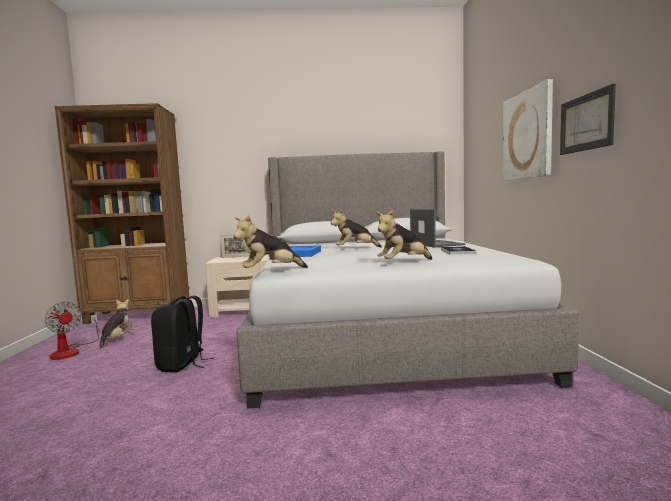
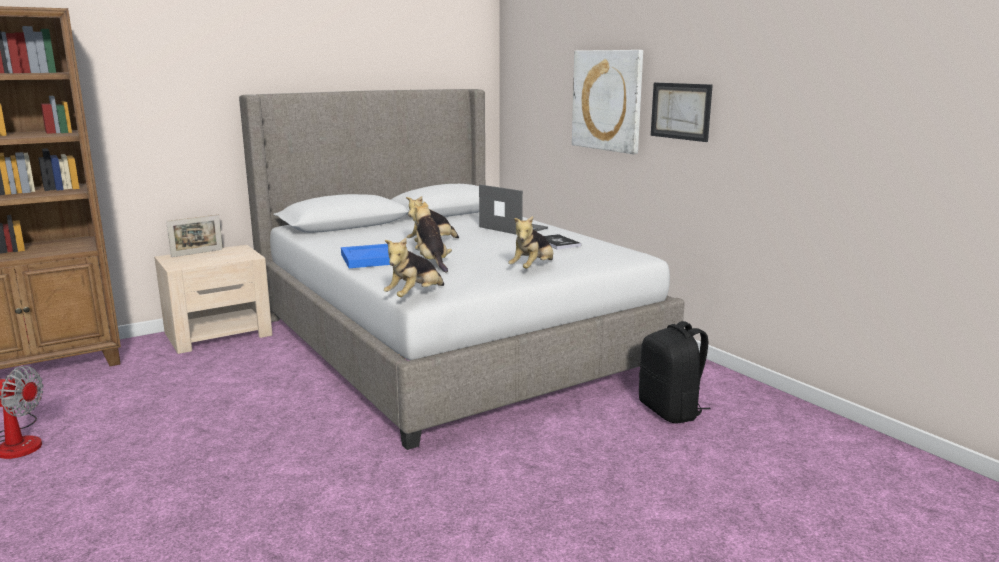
camera: 30 degrees left, 10 degrees up
plush toy [100,299,135,349] -> plush toy moved to [412,202,452,273]
black backpack [151,295,214,373] -> black backpack moved to [639,321,711,424]

